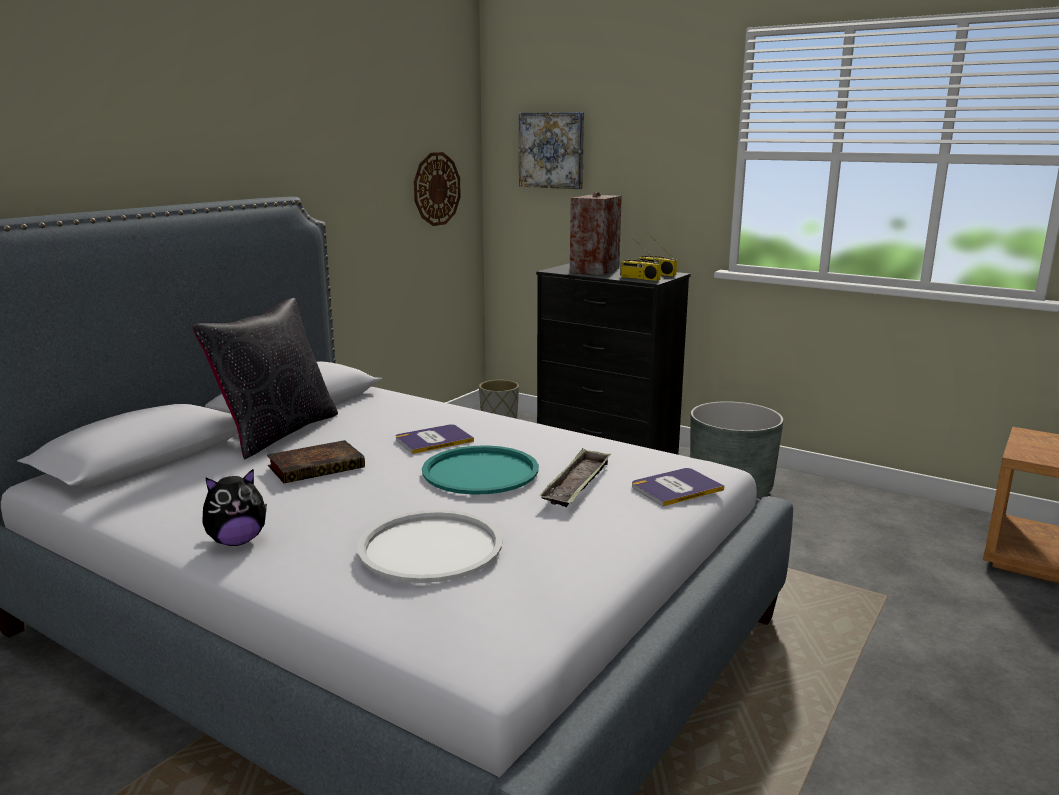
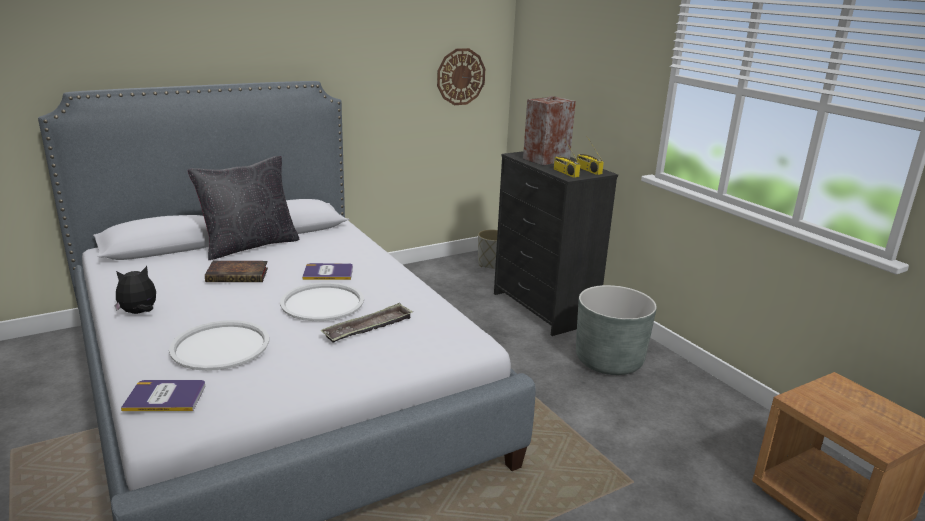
camera: 25 degrees right, 5 degrees up
plush toy [202,468,267,546] -> plush toy turned 150 degrees clockwise [115,266,156,314]
turquoise tray [422,445,539,495] -> white tray [280,282,364,321]
picture [519,112,584,189] -> none
book [632,468,724,506] -> book moved to [121,380,205,411]

